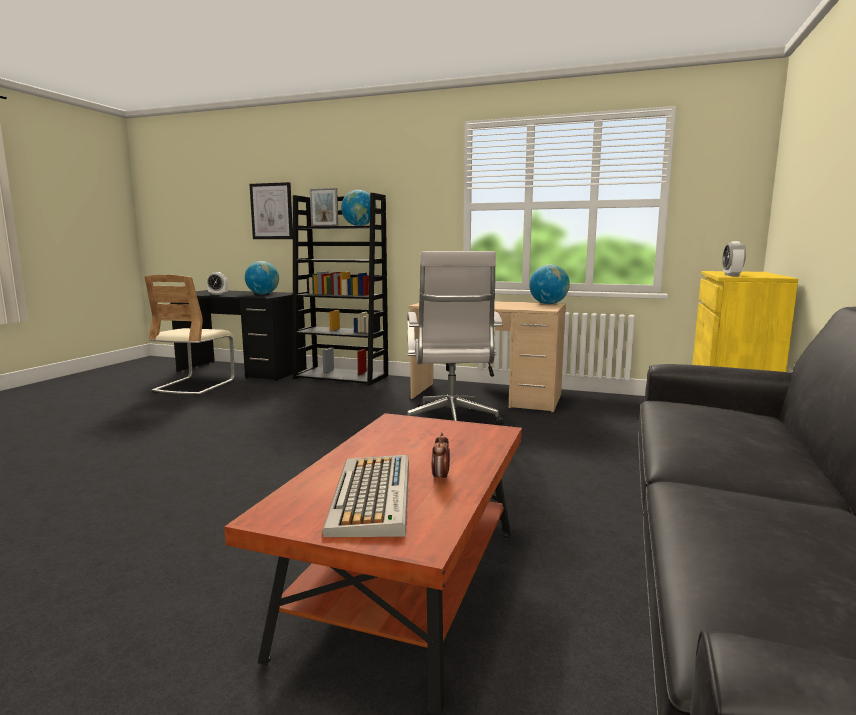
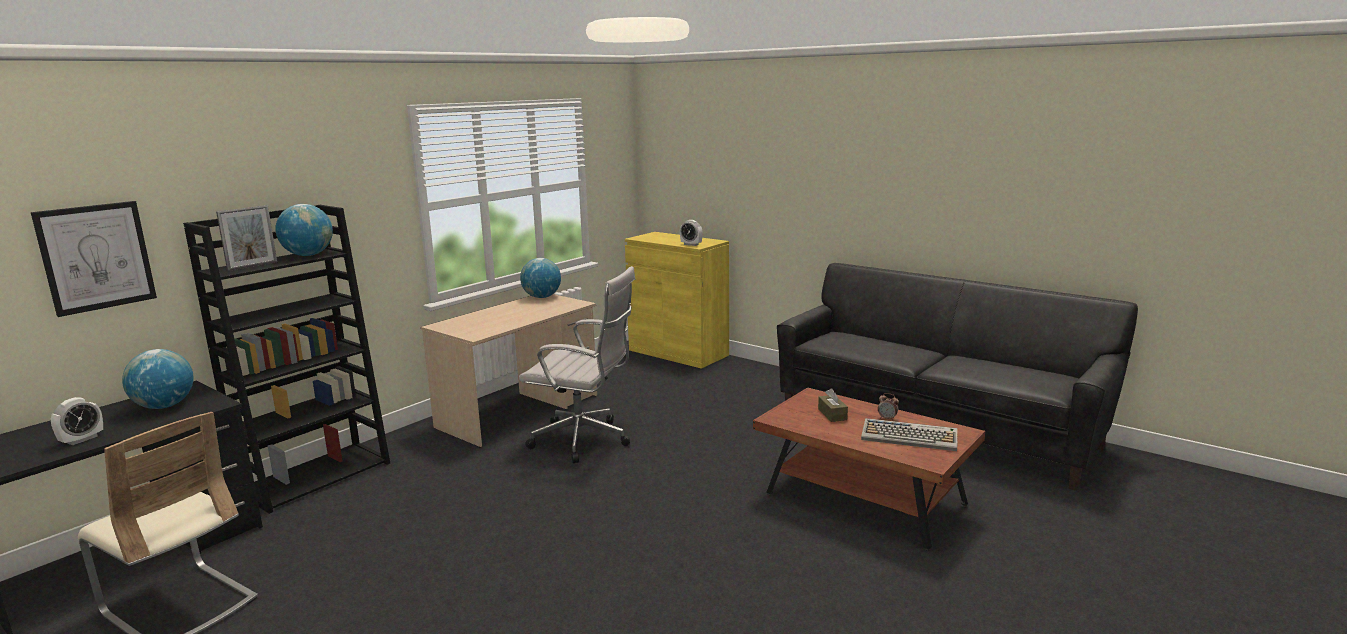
camera: 70 degrees left, 5 degrees up
none -> brown tissue box [818,388,848,422]

